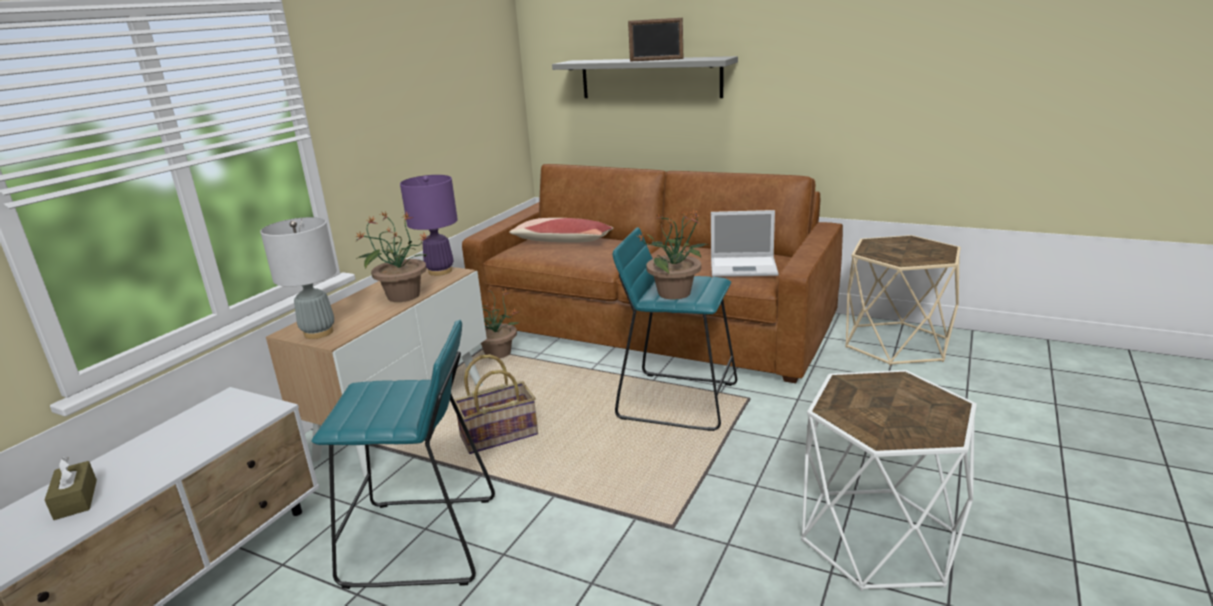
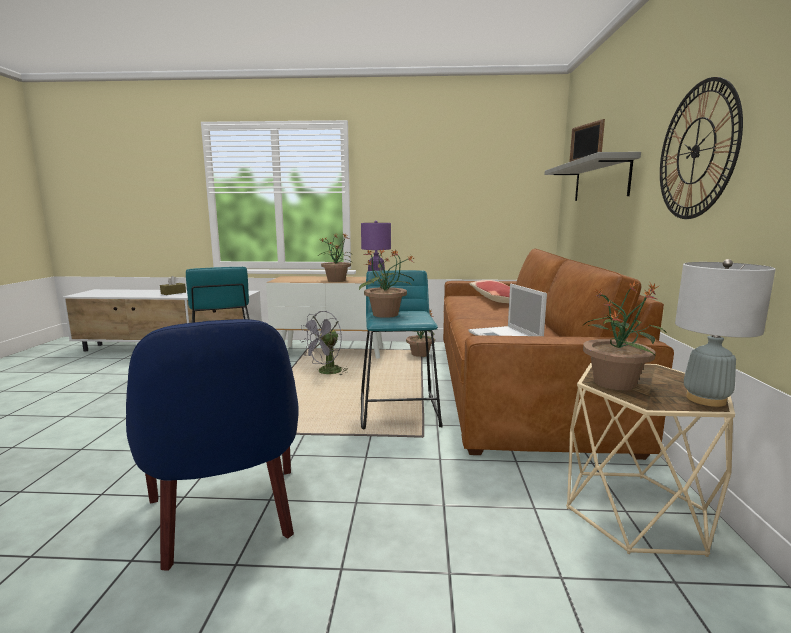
camera: 65 degrees right, 10 degrees down
grey table lamp [260,217,337,339] -> grey table lamp moved to [675,259,776,407]
basket [454,354,538,454] -> grey fan [300,311,348,375]
white side table [801,370,977,591] -> blue armchair [126,319,299,571]
none -> potted plant [583,280,666,391]
none -> wall clock [660,77,743,219]

